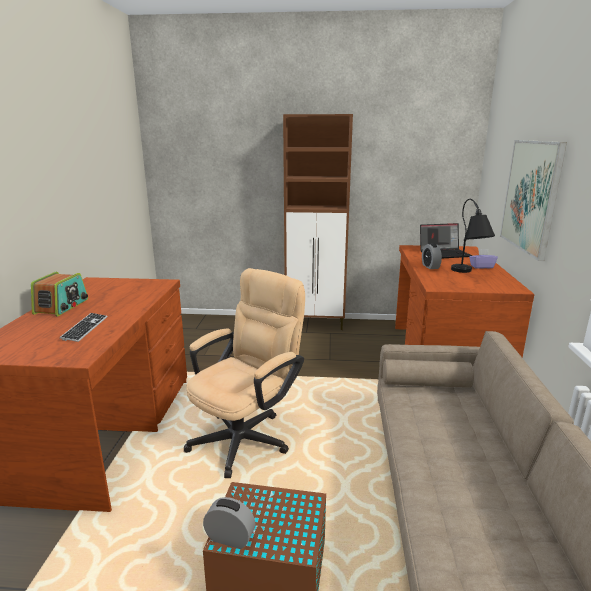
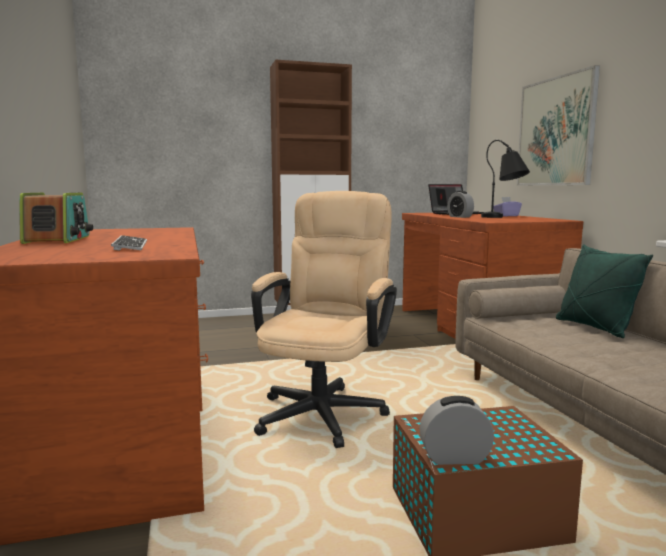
camera: 20 degrees left, 10 degrees down
none -> green pillow [556,244,653,338]

